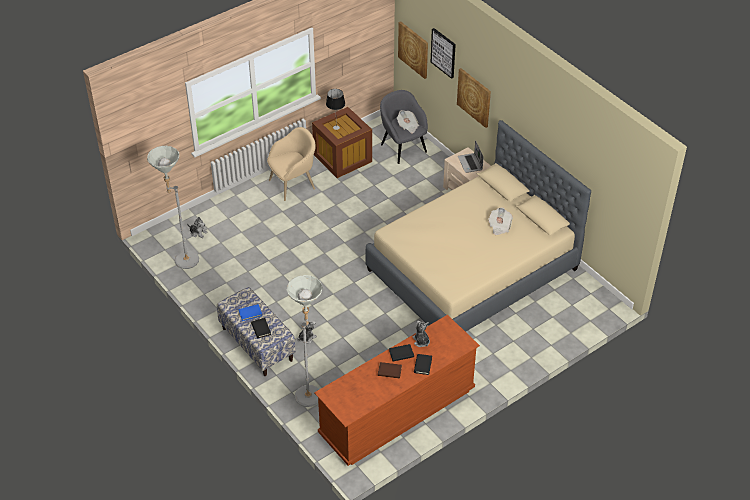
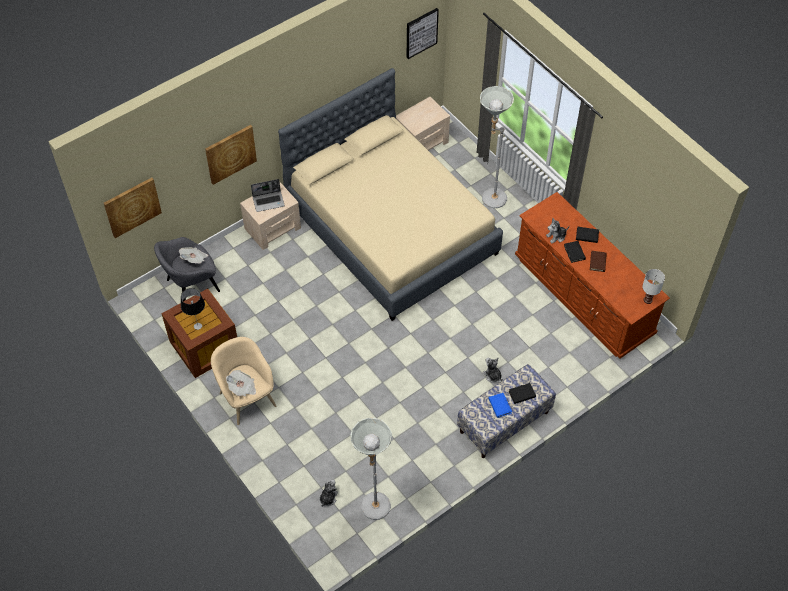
camera: 90 degrees left, 10 degrees up
grey floor lamp [286,275,322,407] -> grey floor lamp moved to [480,86,514,208]
picture [431,28,456,79] -> picture moved to [407,8,439,59]
newspaper [488,207,513,235] -> newspaper moved to [226,370,256,396]
none -> beige nightstand [396,97,450,150]
none -> white table lamp [642,269,665,304]

